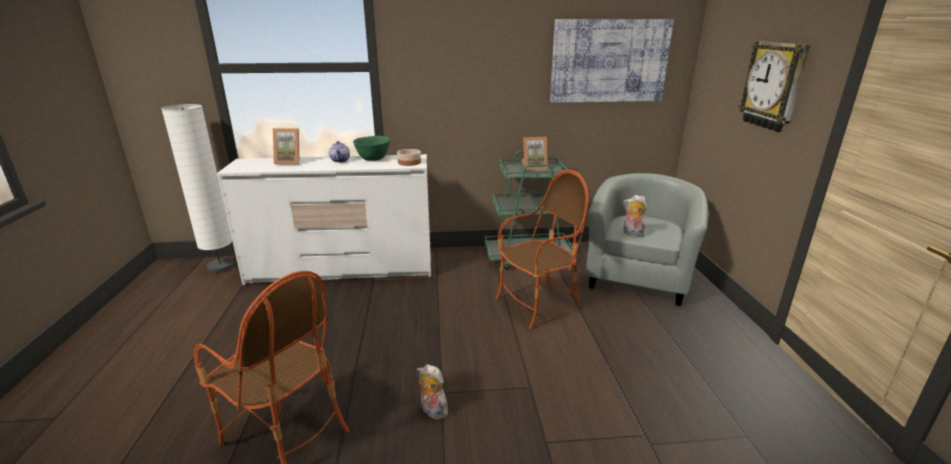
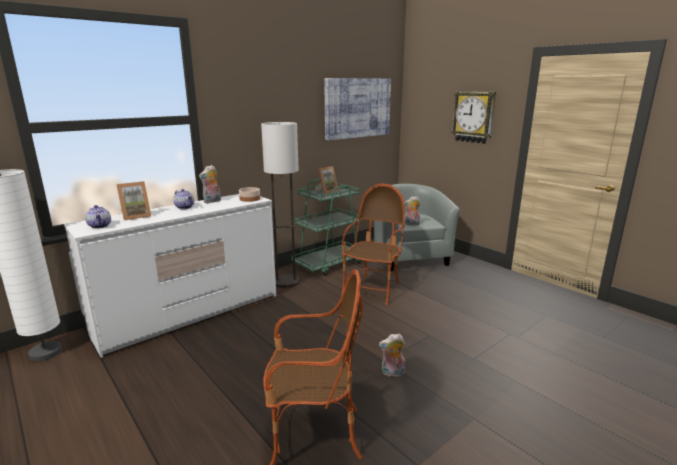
camera: 35 degrees left, 5 degrees down
green bowl [353,136,391,161] -> plush toy [199,165,221,203]
none -> teapot [85,205,111,228]
none -> floor lamp [261,122,299,288]

